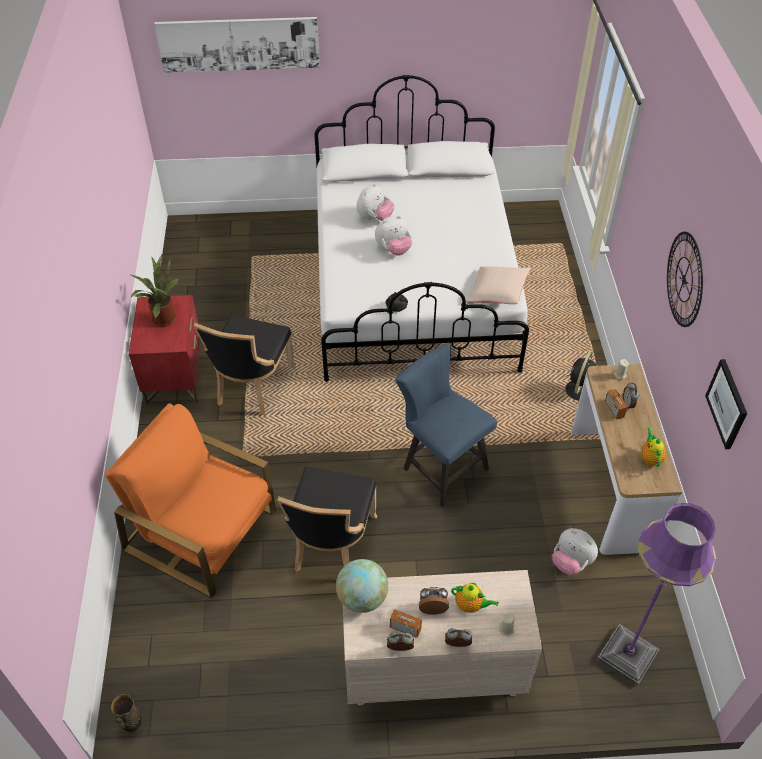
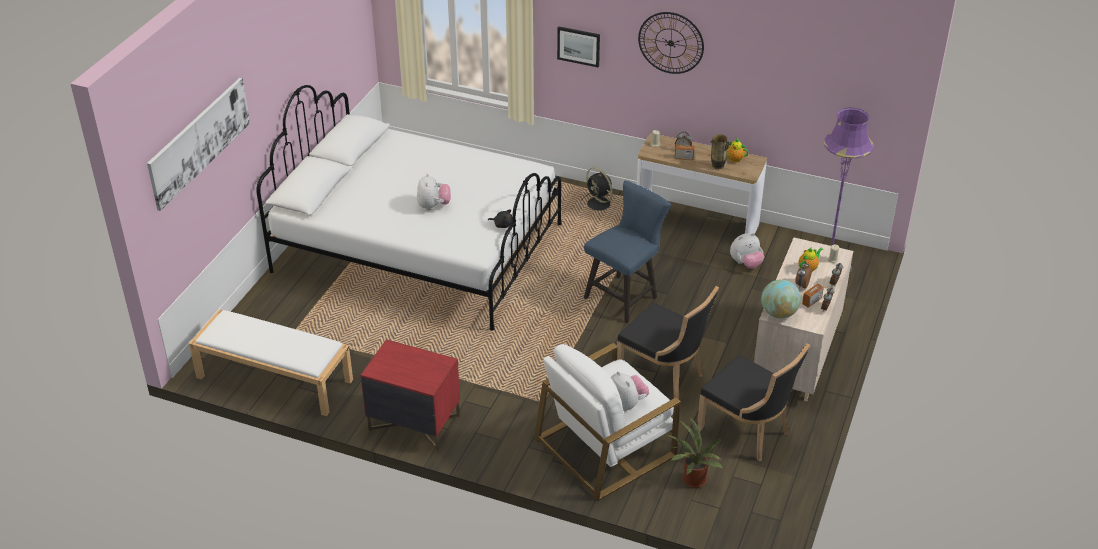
camera: 65 degrees left, 10 degrees down
orange armchair [105,404,276,598] -> white armchair [534,343,681,501]
vase [111,694,141,733] -> vase moved to [711,134,730,169]
potted plant [129,255,179,327] -> potted plant moved to [667,417,722,488]
black chair [194,315,296,415] -> black chair moved to [698,343,810,461]
plush toy [356,184,394,221] -> plush toy moved to [611,371,649,411]
blue chair [395,343,497,507] -> blue chair turned 150 degrees clockwise [584,181,671,323]
beige pillow [466,266,531,304] -> none
picture [705,359,747,449] -> picture moved to [557,26,600,67]
none -> white bench [189,309,353,416]

